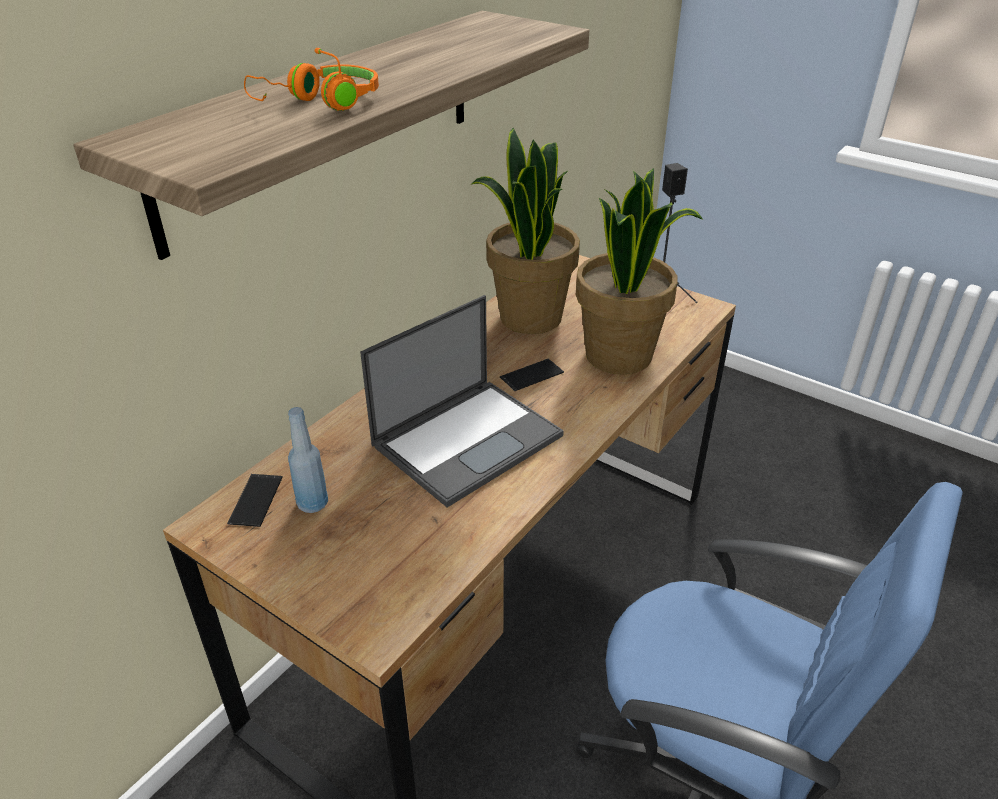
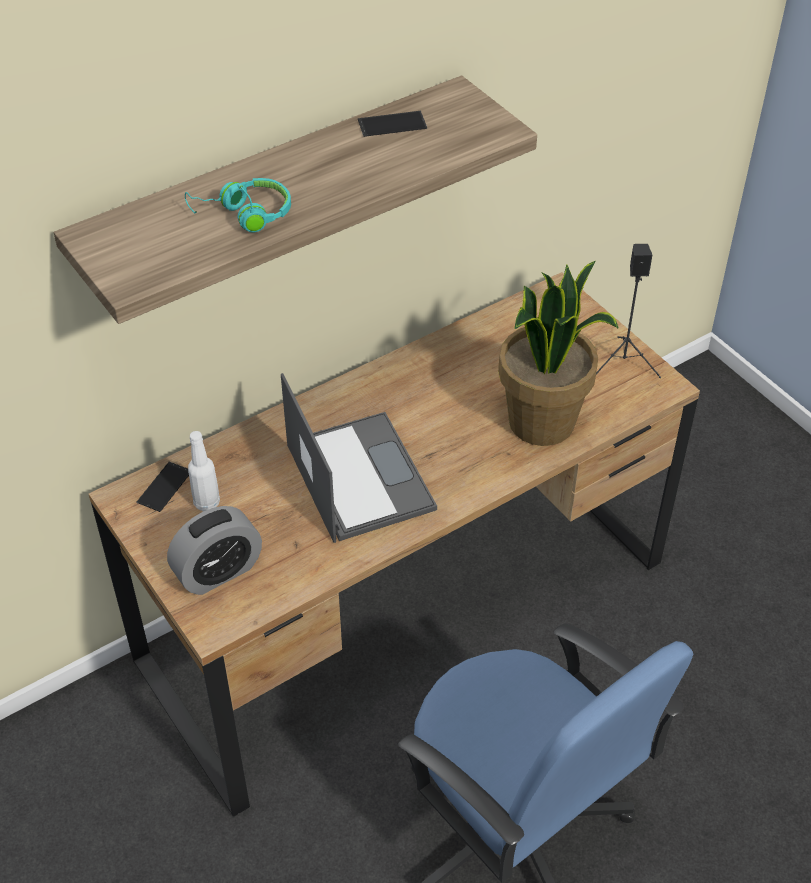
camera: 20 degrees right, 10 degrees up
orange headphones [244,48,379,111] -> turquoise headphones [185,178,291,232]
blue bottle [288,407,328,513] -> white bottle [188,431,220,511]
laptop [360,295,564,508] -> laptop turned 90 degrees counterclockwise [281,373,437,543]
potted plant [471,128,580,334] -> none
phone [500,358,564,391] -> phone moved to [358,111,427,137]
none -> alarm clock [167,506,262,595]

